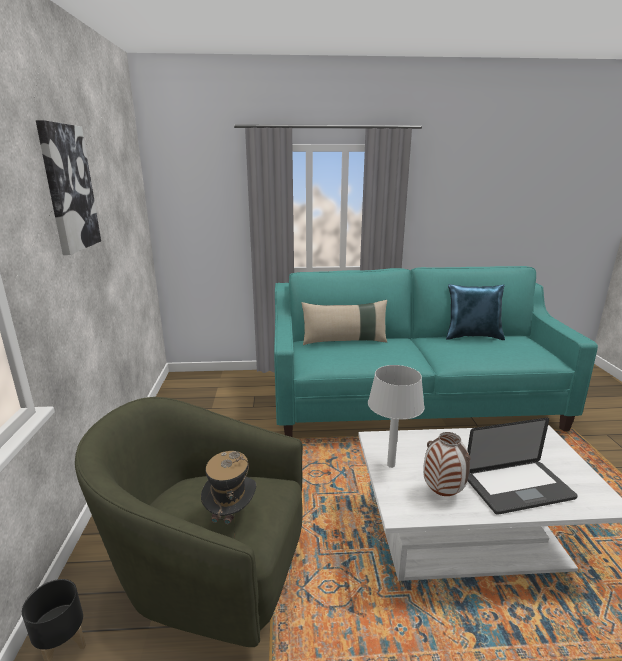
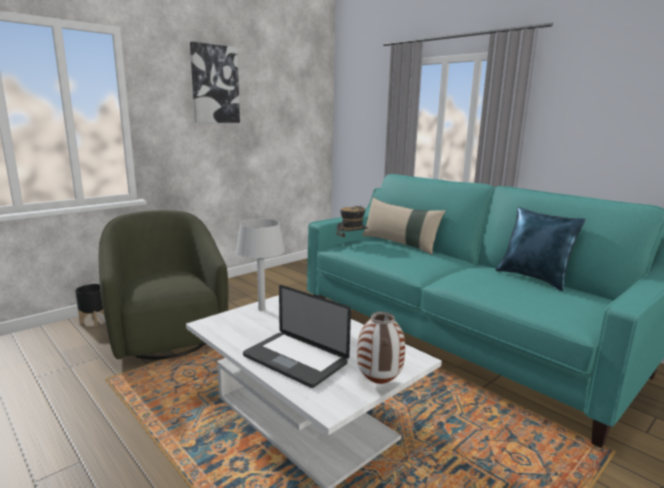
camera: 50 degrees right, 5 degrees down
hat [201,451,256,538] -> hat moved to [336,206,368,240]
vase [423,432,471,496] -> vase moved to [357,312,405,384]

